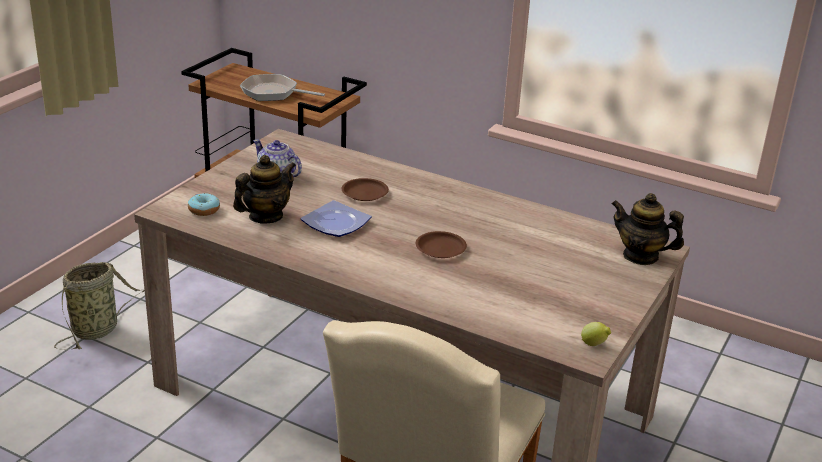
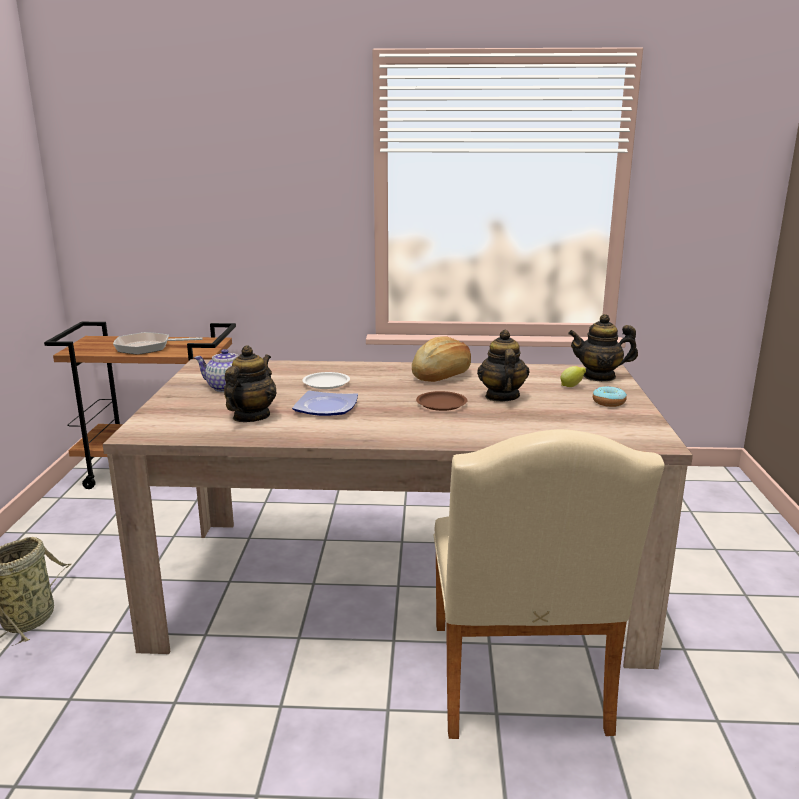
camera: 25 degrees left, 10 degrees down
donut [188,193,220,216] -> donut moved to [593,386,627,407]
brown plate [342,178,389,201] -> white plate [302,372,350,389]
lemon [581,322,611,346] -> lemon moved to [561,366,586,387]
none -> bread [412,336,471,382]
none -> teapot [477,330,530,402]

